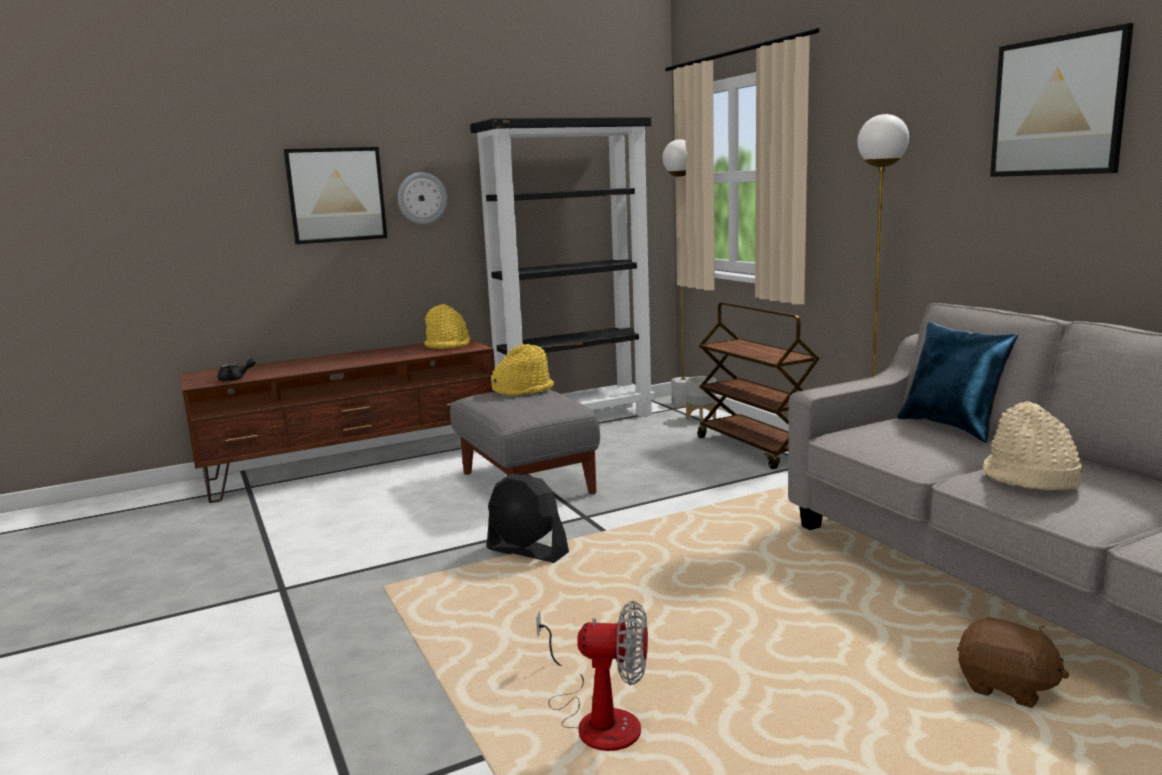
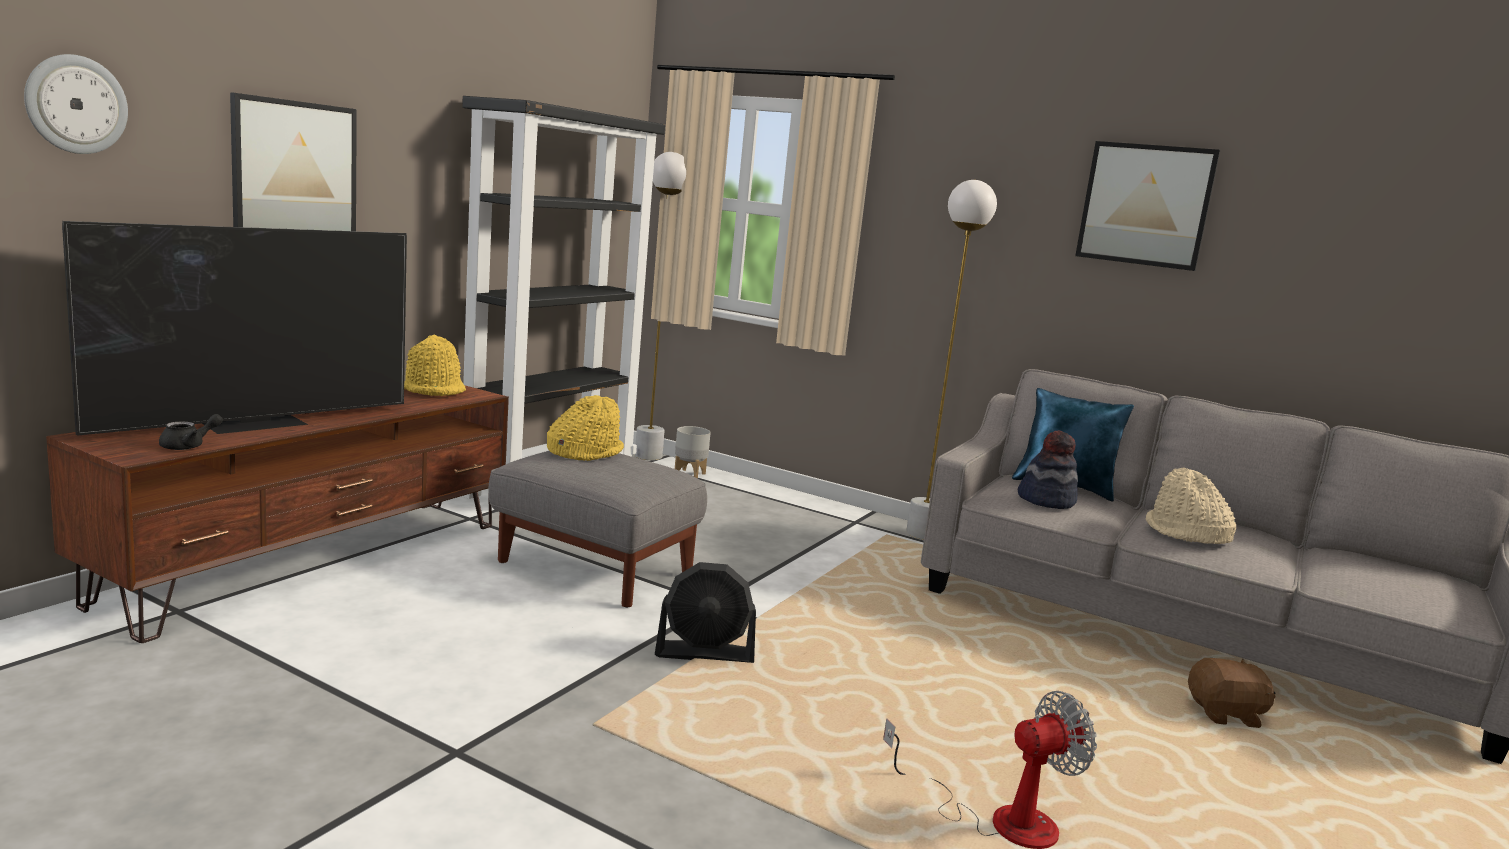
camera: 35 degrees left, 0 degrees up
wall clock [398,172,447,224] -> wall clock moved to [24,54,128,154]
brown cart [697,302,820,469] -> none
none -> television [62,221,407,436]
none -> hat [1018,430,1078,509]

